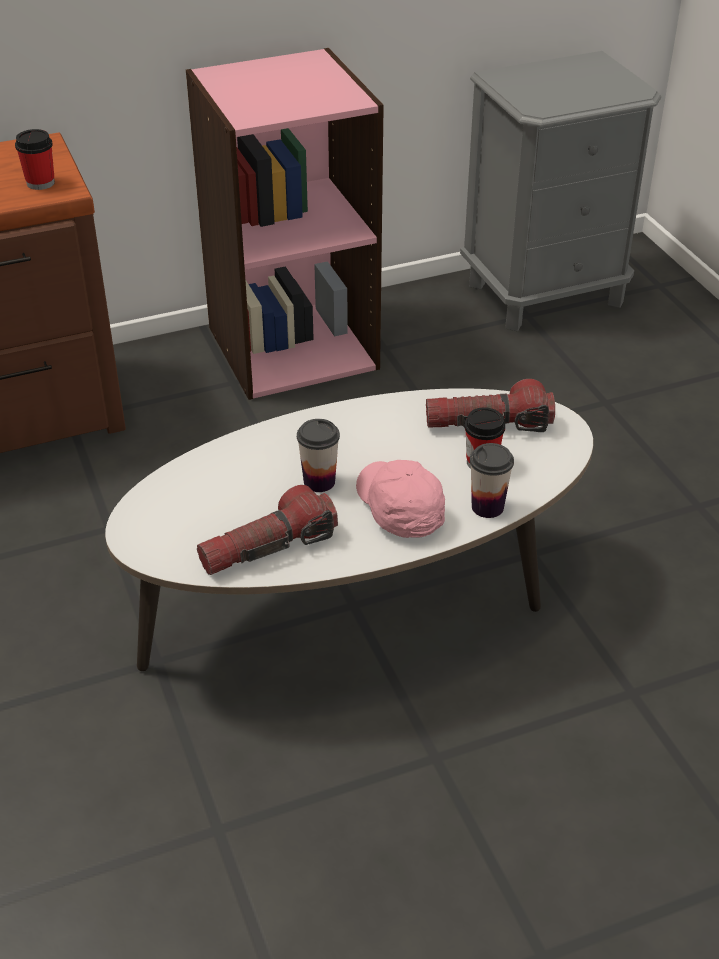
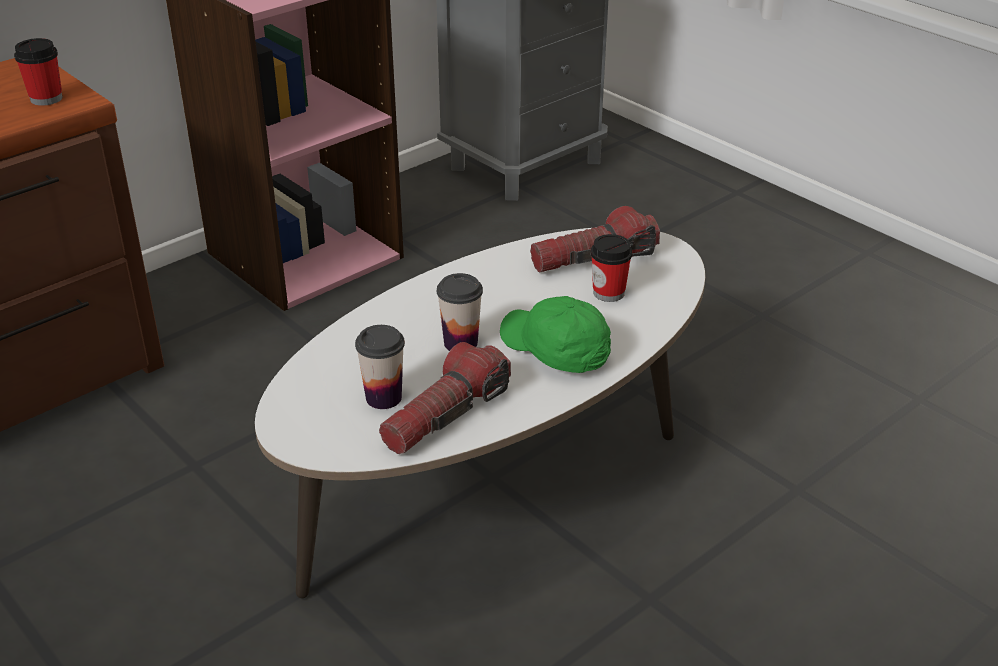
camera: 20 degrees left, 5 degrees down
pink cap [356,460,445,538] -> green cap [500,296,611,373]
cup [470,443,514,518] -> cup moved to [355,325,405,409]

